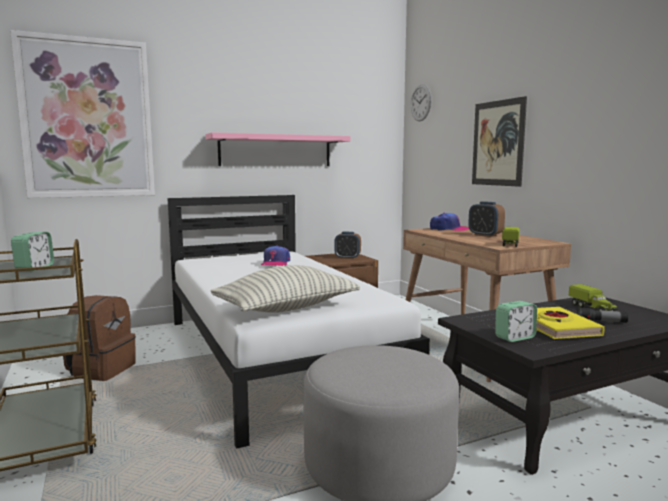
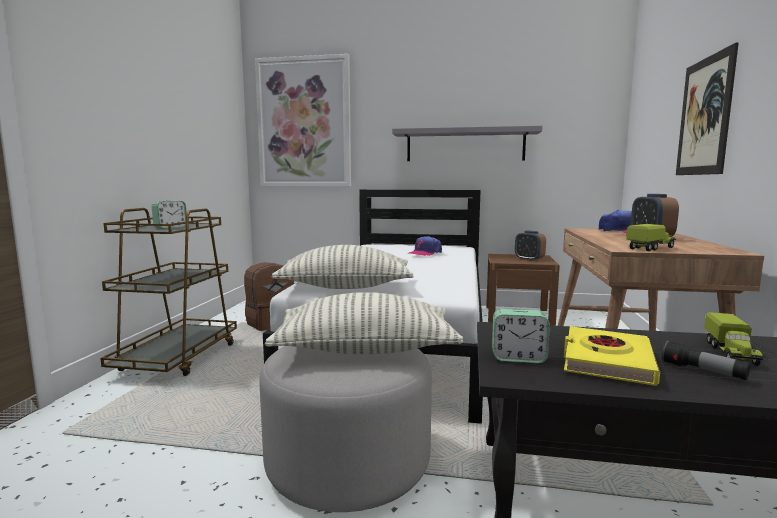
camera: 35 degrees right, 0 degrees up
pink shelf [205,132,350,166] -> grey shelf [392,125,543,161]
wall clock [410,85,431,121] -> none
none -> pillow [265,292,464,354]

